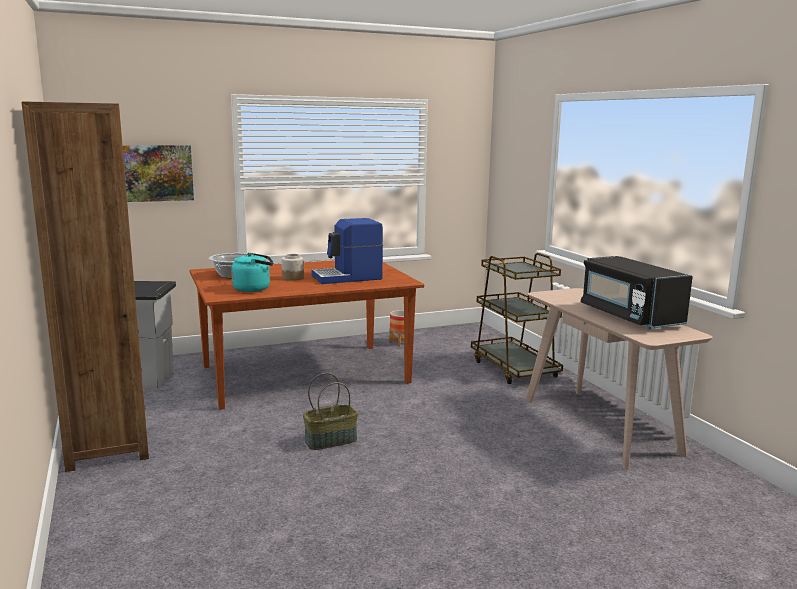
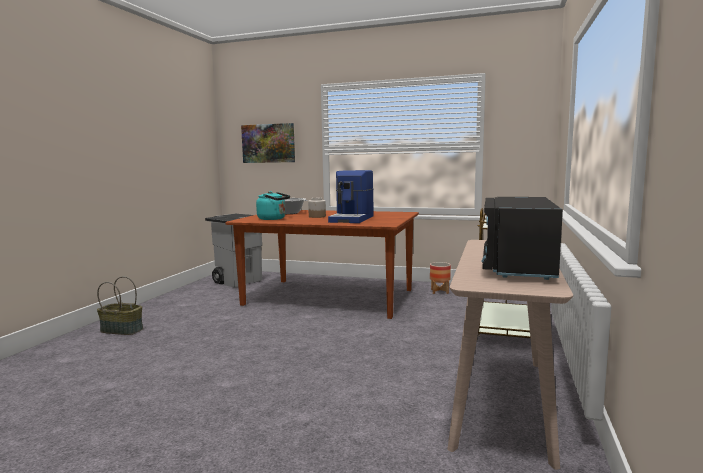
camera: 40 degrees right, 5 degrees down
brown bookcase [21,101,149,472] -> none
basket [303,373,358,450] -> basket moved to [97,276,143,335]
coffee machine [311,218,383,284] -> coffee machine turned 90 degrees counterclockwise [328,170,374,223]

